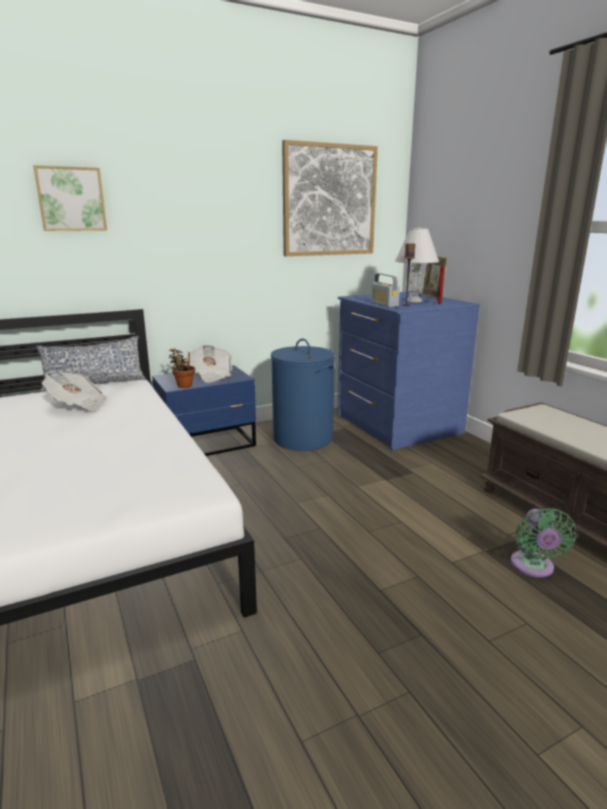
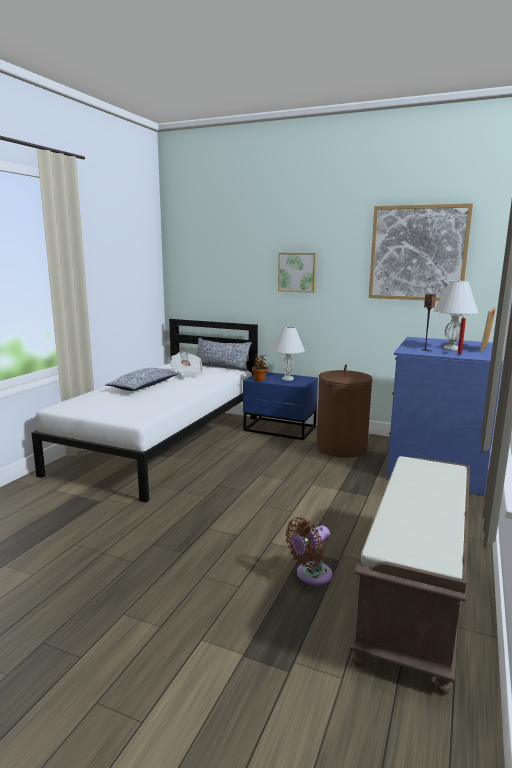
camera: 50 degrees right, 5 degrees down
picture [34,165,107,231] -> picture moved to [278,253,317,293]
newspaper [190,345,232,383] -> white table lamp [272,326,305,381]
blue laundry basket [271,339,335,451] -> brown laundry basket [316,364,373,458]
radio [371,273,400,308] -> none
green fan [510,508,576,578] -> brown fan [285,517,333,585]
none -> pillow [105,368,179,391]

